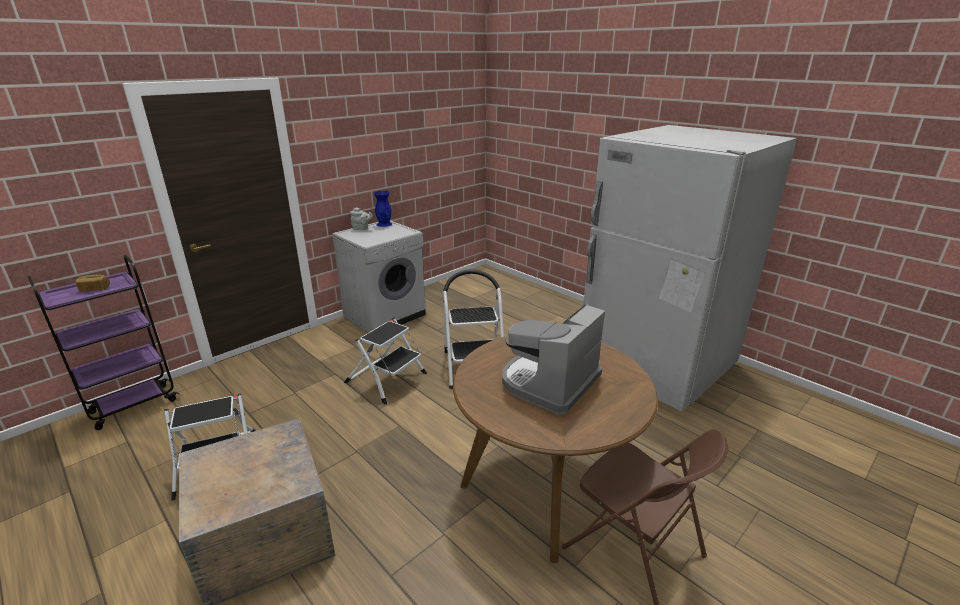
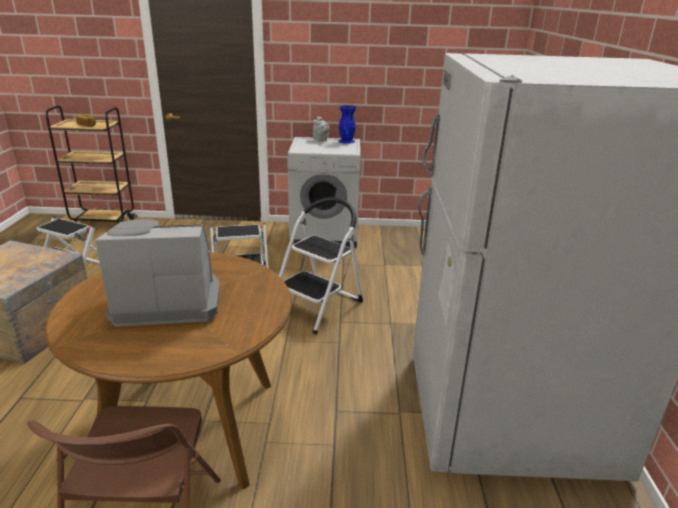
camera: 45 degrees right, 0 degrees up
purple cart [27,255,179,430] -> brown cart [45,106,137,224]

